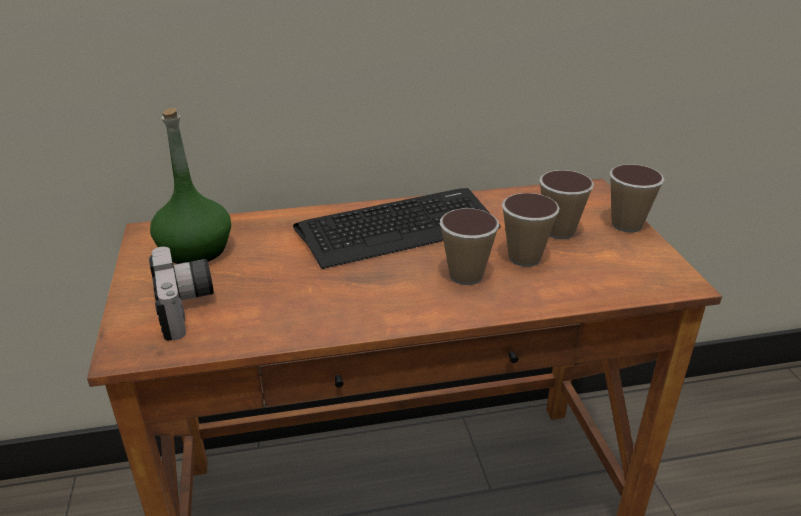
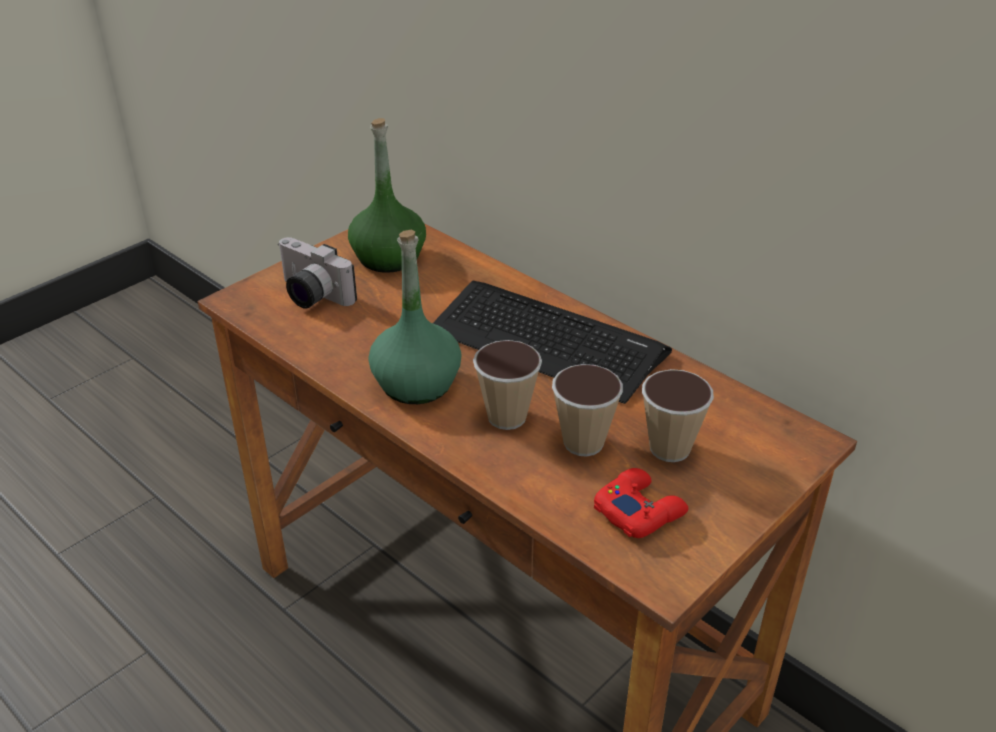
camera: 55 degrees right, 5 degrees up
camera [149,247,214,341] -> camera turned 90 degrees clockwise [278,237,357,309]
cup [610,164,664,233] -> none
none -> green bottle [368,230,461,404]
none -> red game controller [594,468,688,538]

